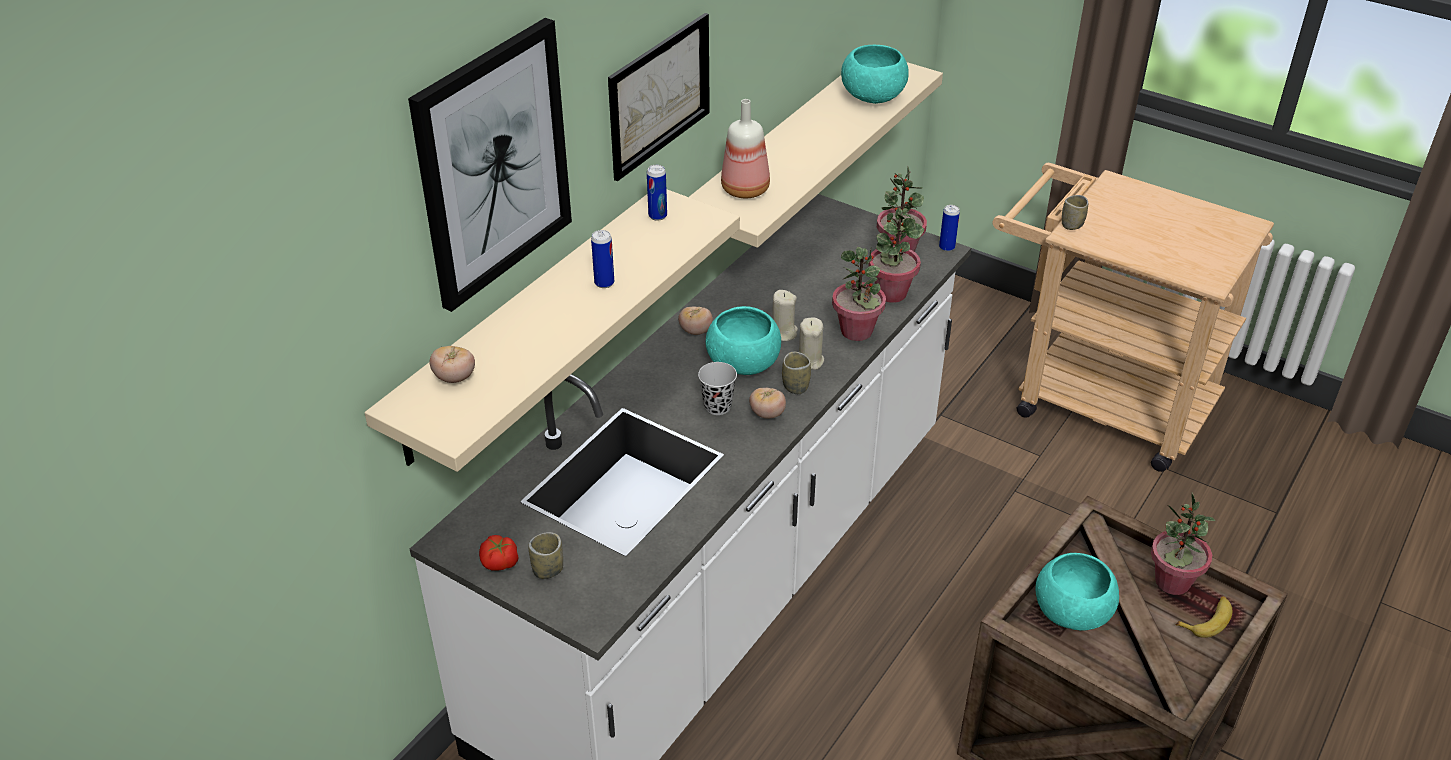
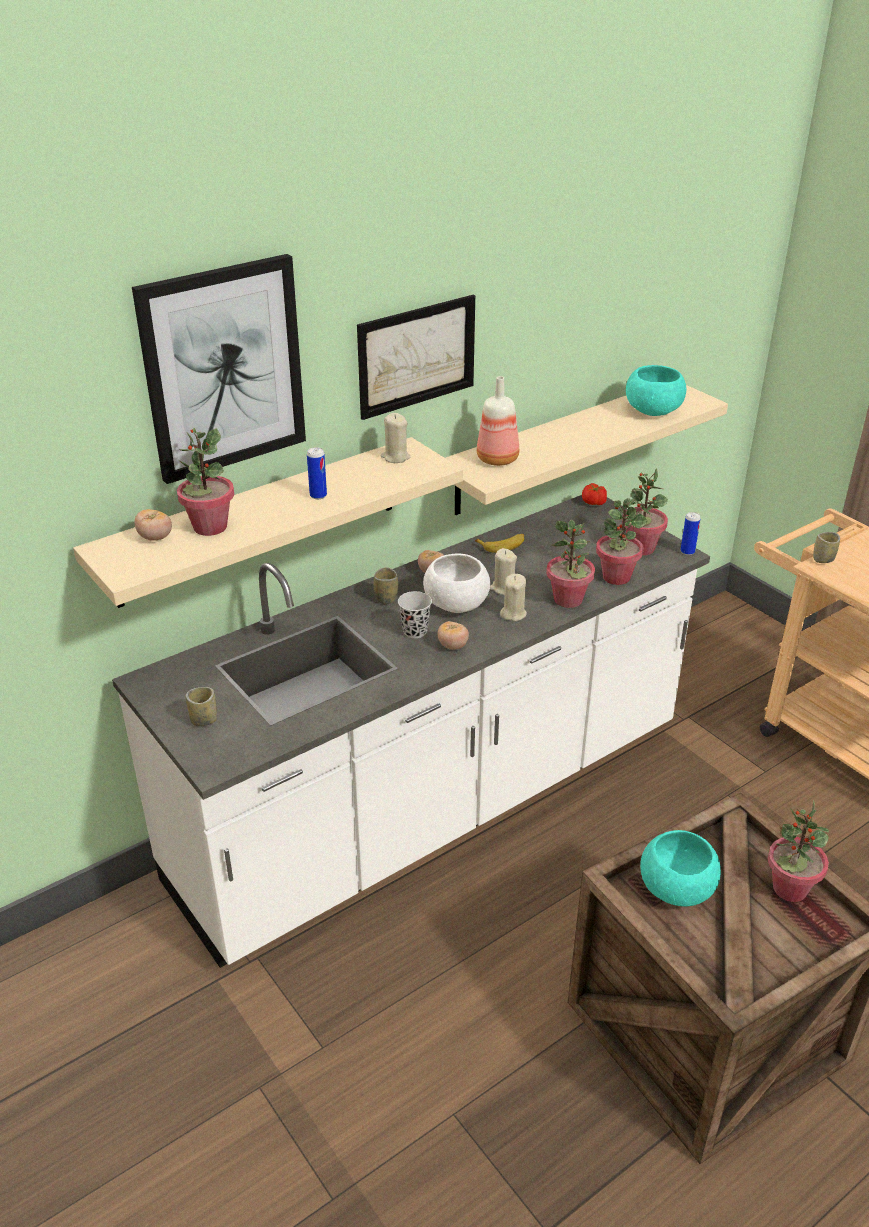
camera: 20 degrees right, 5 degrees down
tomato [479,535,518,571] -> tomato moved to [582,483,607,505]
can [647,165,667,221] -> beige candle [381,413,410,463]
turquoise bowl [705,306,781,375] -> white bowl [423,553,490,613]
cup [782,352,811,394] -> cup moved to [373,567,398,604]
banana [1176,596,1232,638] -> banana moved to [475,534,524,553]
none -> potted plant [177,428,234,536]

